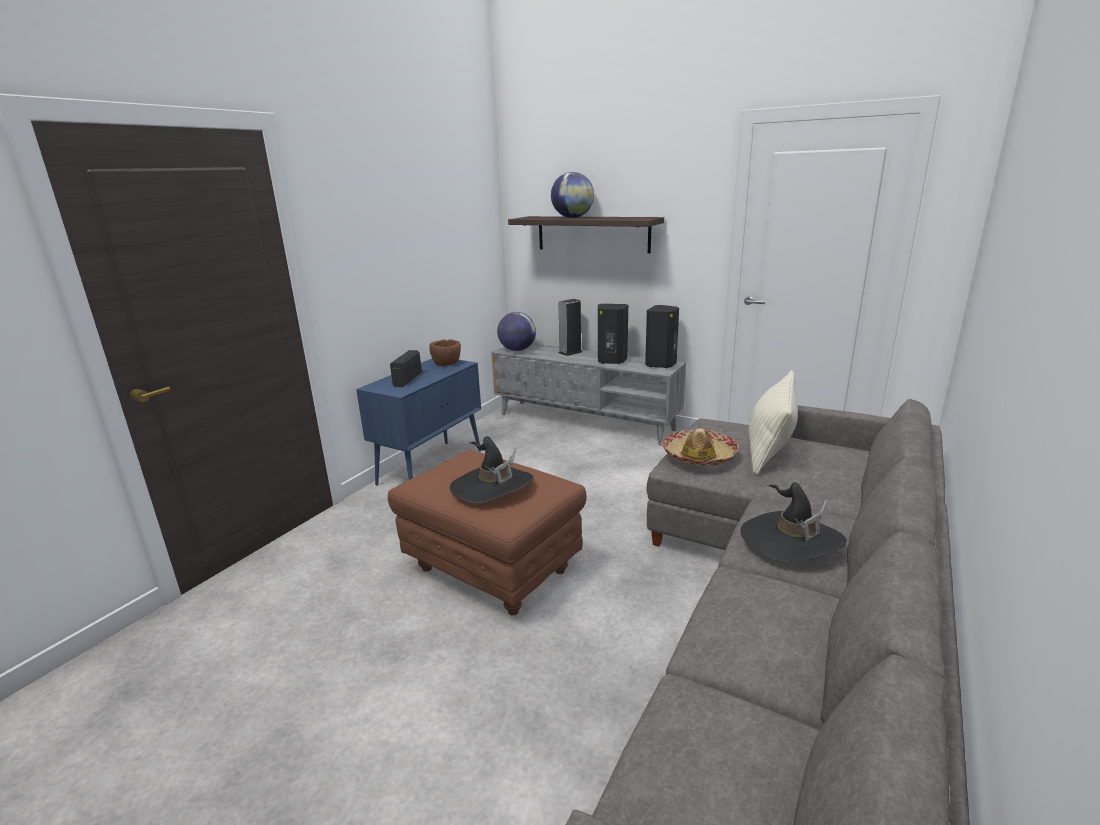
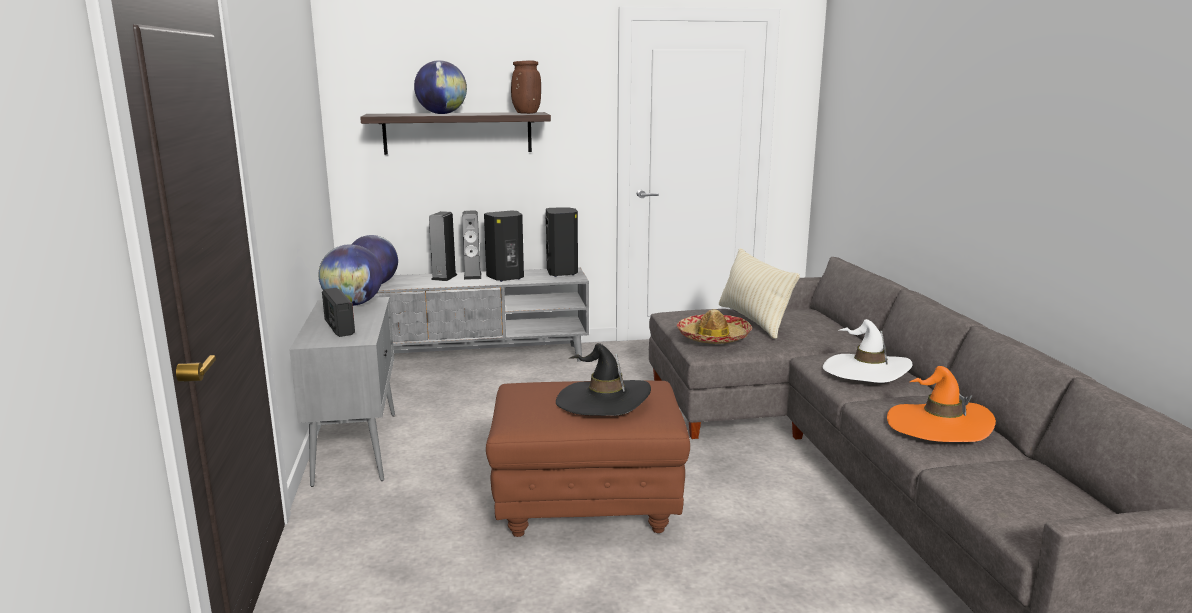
camera: 40 degrees left, 5 degrees down
blue cabinet [356,359,481,486] -> grey cabinet [289,297,395,487]
brown bowl [429,339,461,365] -> globe [319,244,383,306]
black hat [740,482,847,562] -> white hat [823,319,912,383]
none -> speaker [462,211,481,280]
none -> brown vase [511,60,541,114]
none -> orange hat [887,366,996,442]

